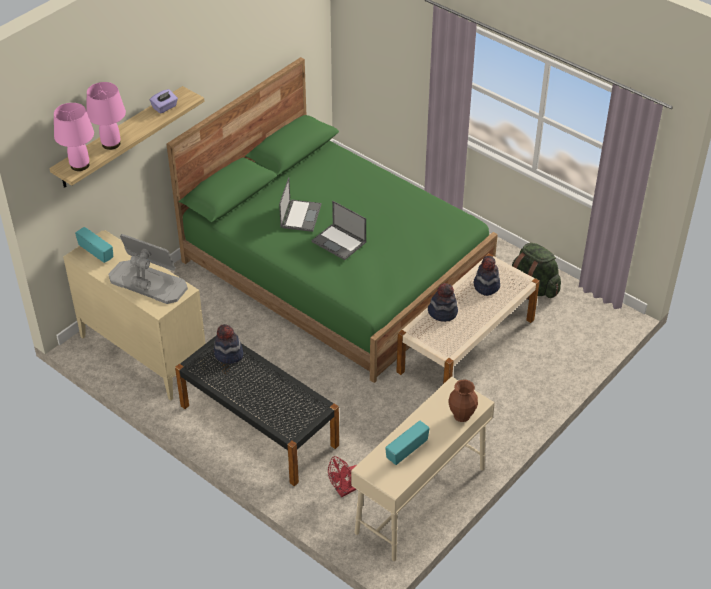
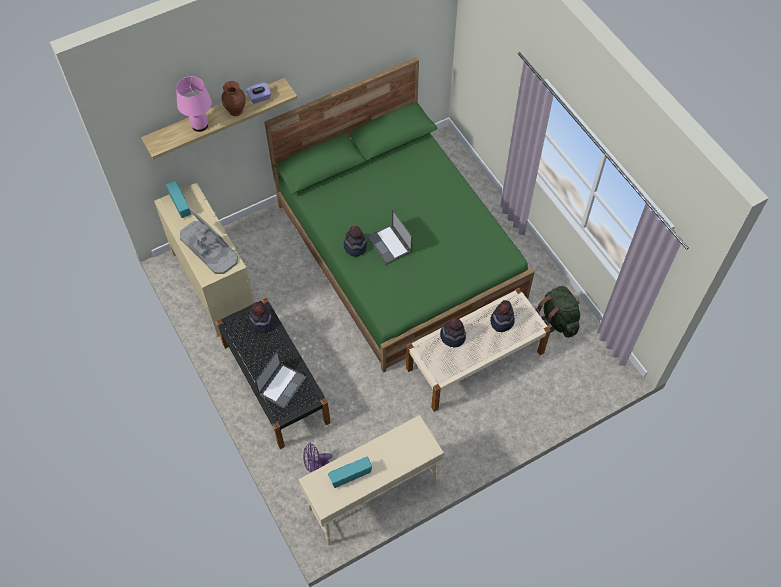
camera: 20 degrees right, 15 degrees up
pink table lamp [54,103,94,171] -> none
laptop [279,177,322,232] -> laptop moved to [255,350,307,409]
red fan [328,456,357,497] -> purple fan [303,442,332,472]
brown vase [448,380,478,422] -> brown vase moved to [221,81,246,116]
none -> hat [344,226,367,257]

